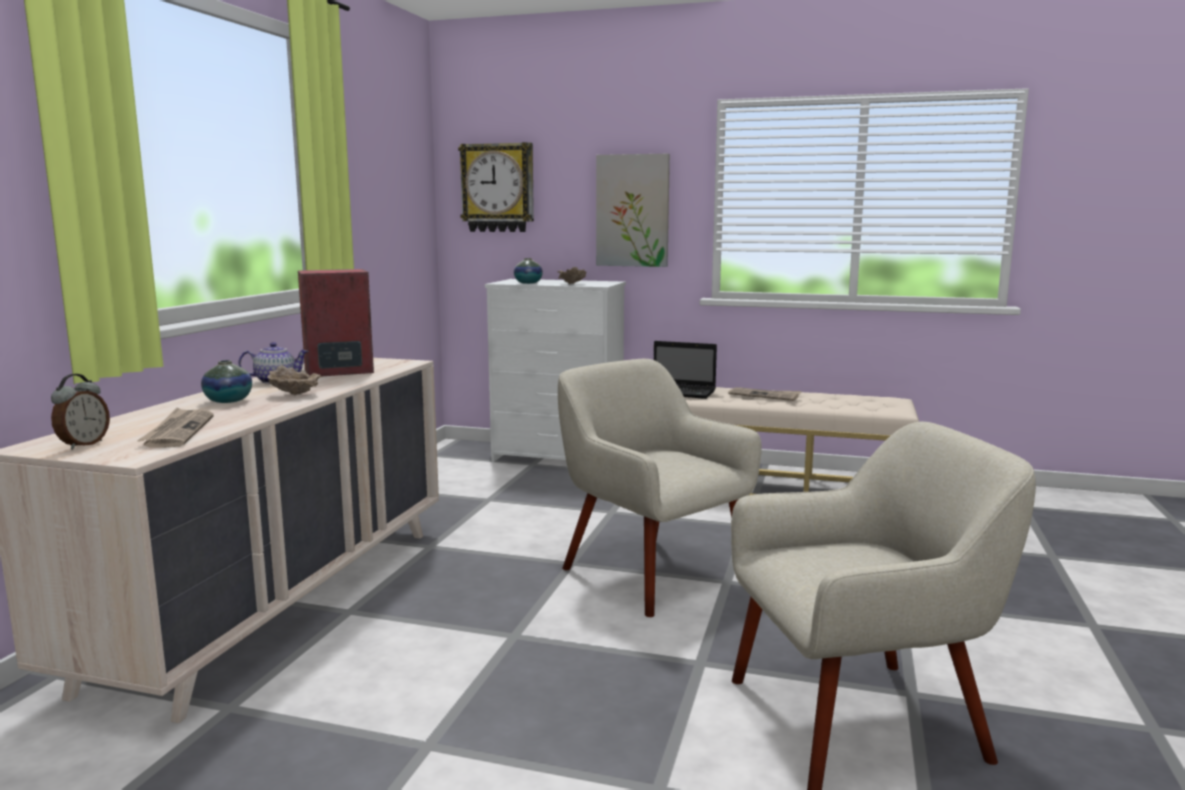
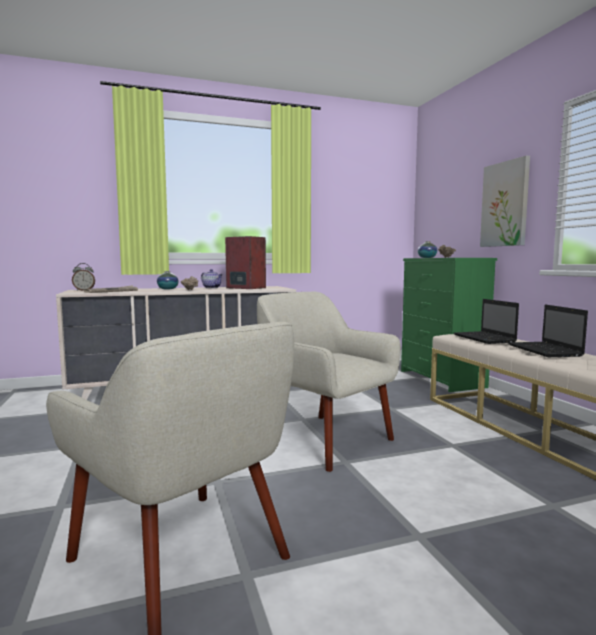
camera: 55 degrees right, 5 degrees down
wall clock [458,142,534,232] -> none
white dresser [485,279,626,462] -> green dresser [401,258,497,392]
beige armchair [558,359,762,617] -> beige armchair turned 60 degrees counterclockwise [257,292,401,472]
newspaper [728,387,802,401] -> laptop [508,305,588,357]

